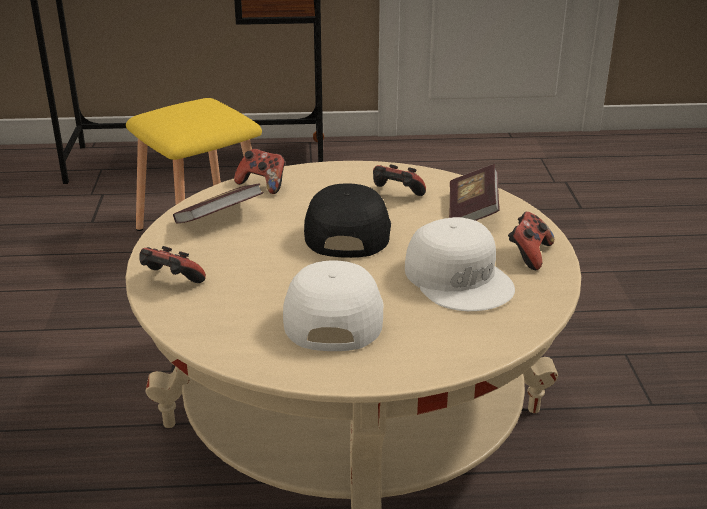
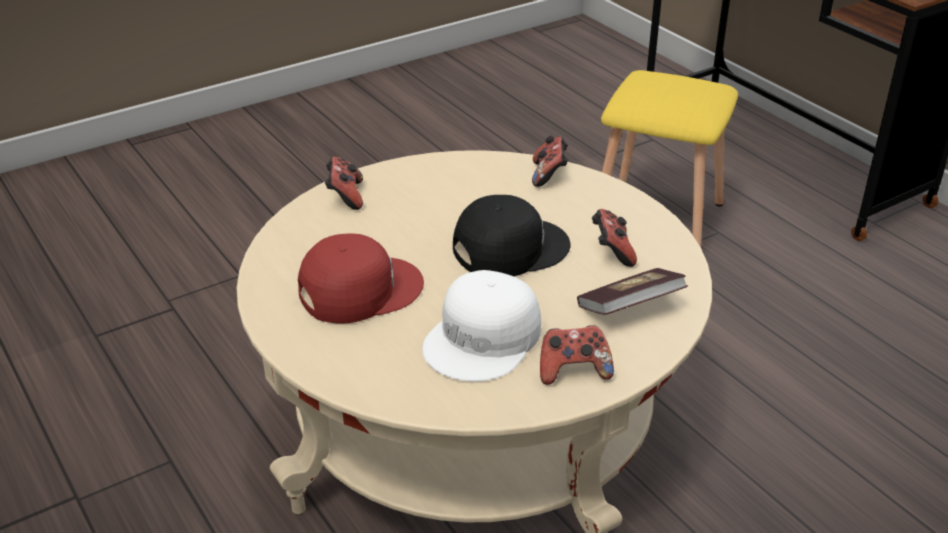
camera: 60 degrees right, 5 degrees up
book [173,183,264,223] -> none
white cap [283,260,383,351] -> red cap [298,234,424,324]

